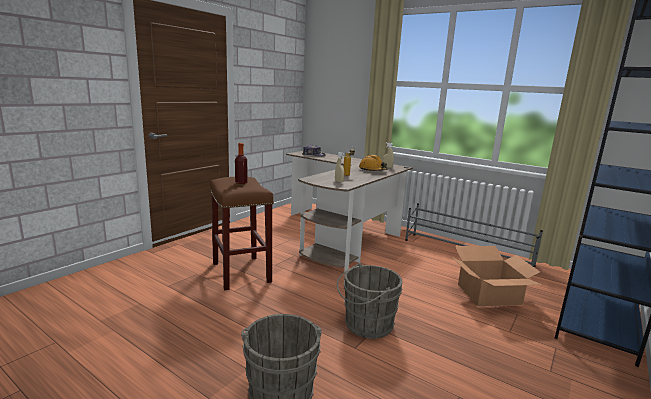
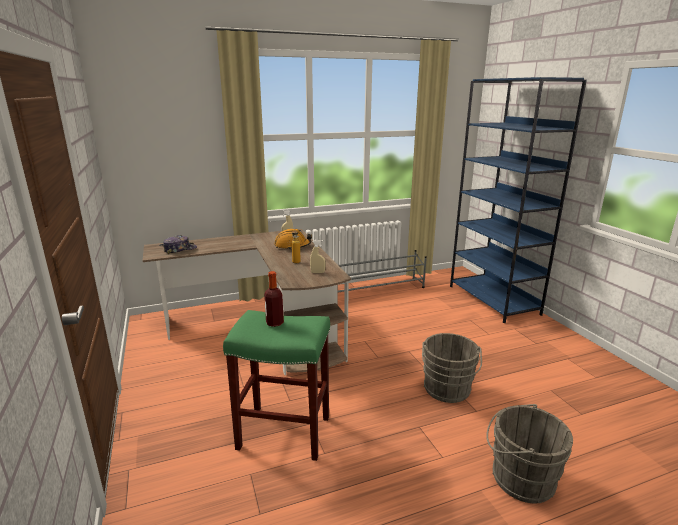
camera: 55 degrees left, 5 degrees up
brown stool [210,177,274,290] -> green stool [223,310,330,461]
cardboard box [452,246,542,306] -> none

